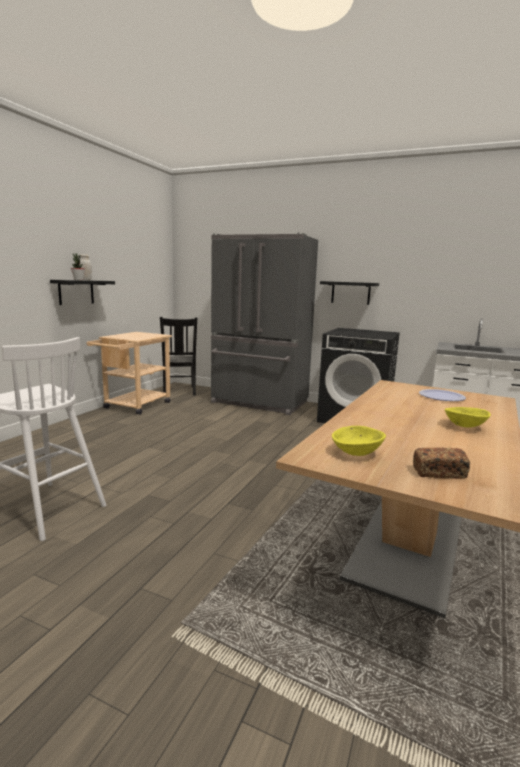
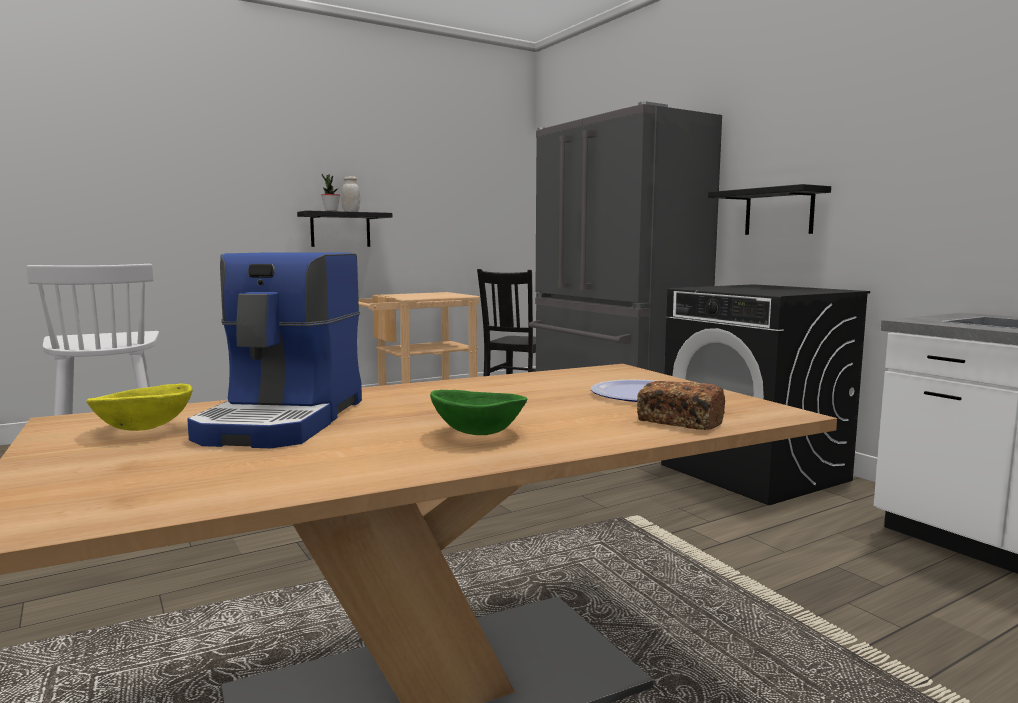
camera: 35 degrees right, 5 degrees down
bread [413,448,470,479] -> bread moved to [637,381,725,430]
yellow bowl [445,407,491,428] -> green bowl [430,390,528,435]
none -> coffee machine [187,252,362,448]

